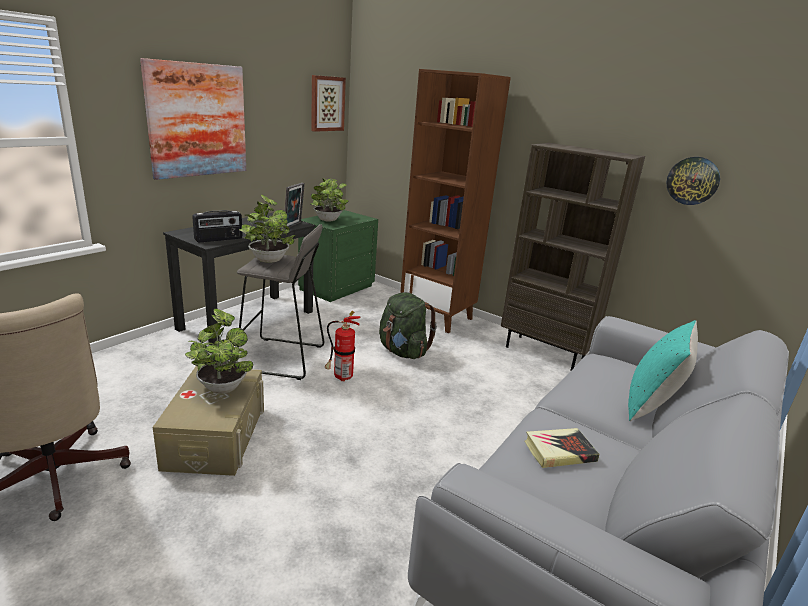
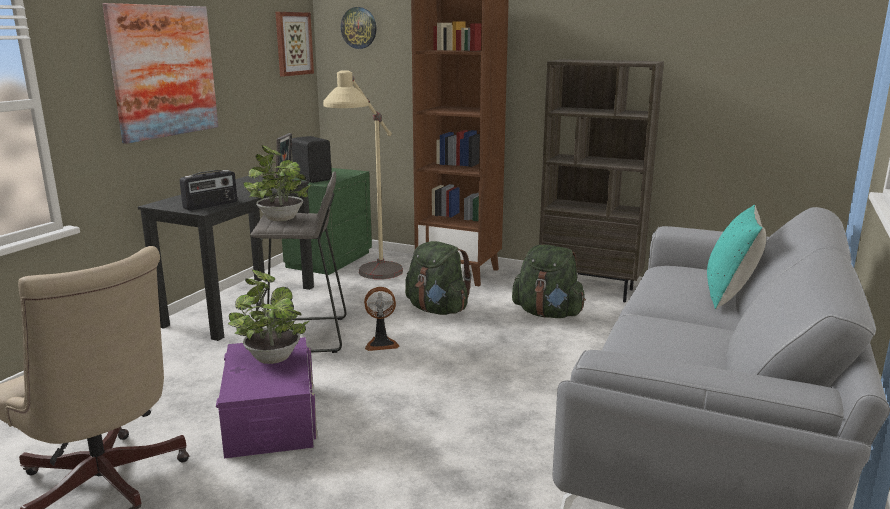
camera: 10 degrees left, 5 degrees down
beige storage box [153,366,264,476] -> purple storage box [216,337,318,458]
potted plant [311,178,349,222] -> black speaker [292,136,332,183]
fire extinguisher [325,311,361,381] -> fan [364,287,399,351]
book [524,428,600,468] -> none
wall clock [666,157,720,205] -> wall clock moved to [341,7,377,49]
none -> beige floor lamp [323,70,403,279]
none -> green backpack [512,244,586,318]

